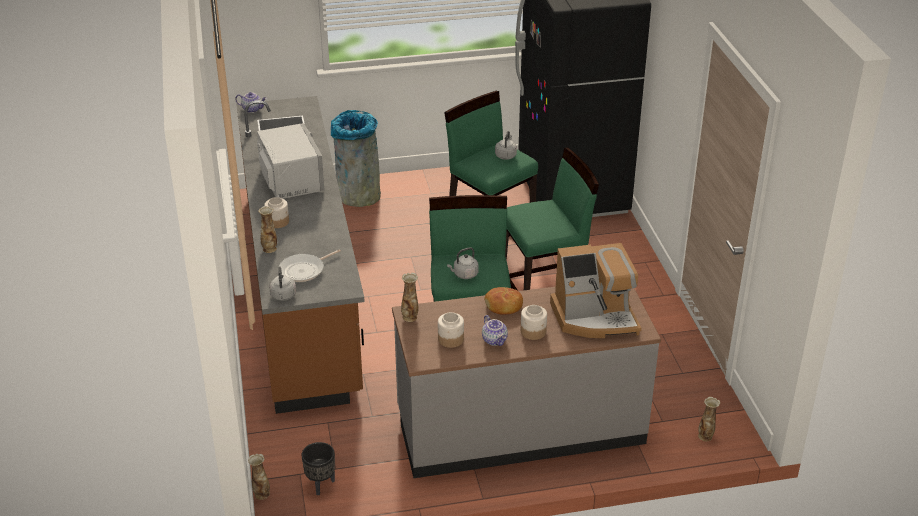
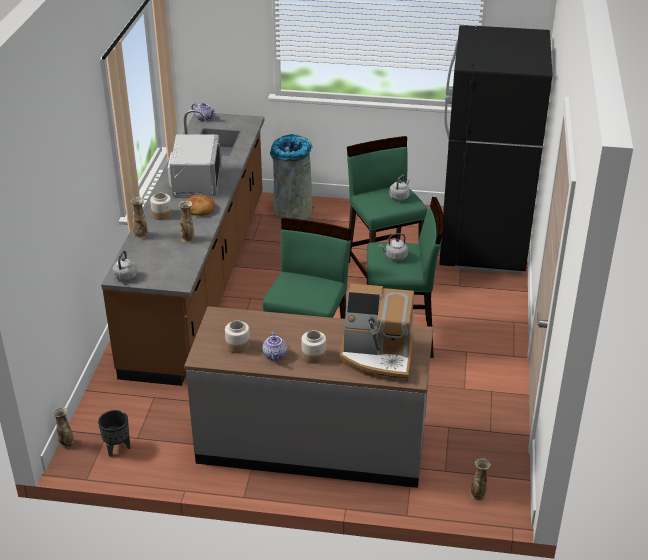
camera: 20 degrees right, 0 degrees up
frying pan [279,249,341,282] -> none
vase [401,273,418,322] -> vase moved to [179,201,194,242]
grey kettle [447,247,479,279] -> grey kettle moved to [379,233,408,261]
bread [485,287,523,314] -> bread moved to [187,195,215,216]

